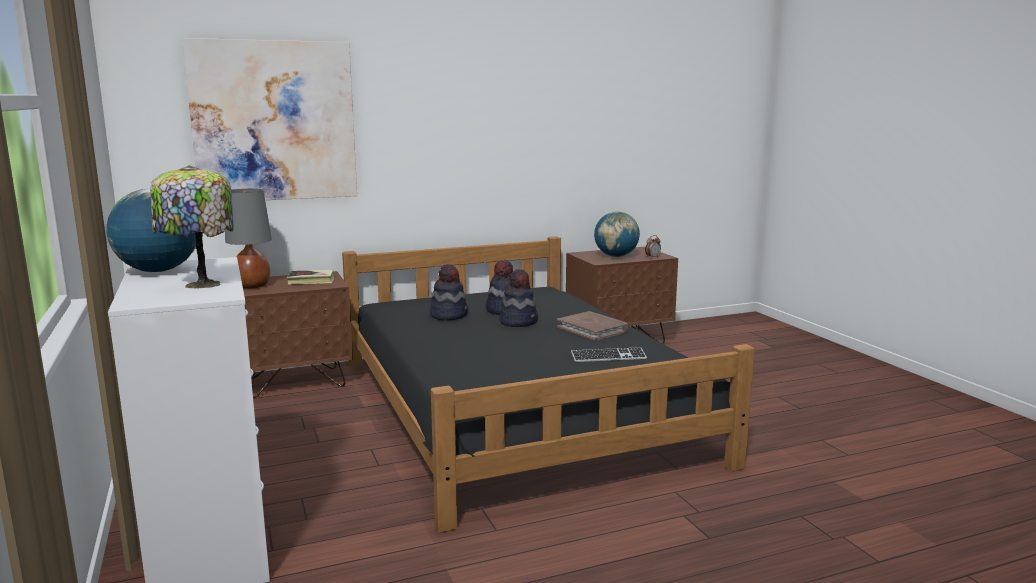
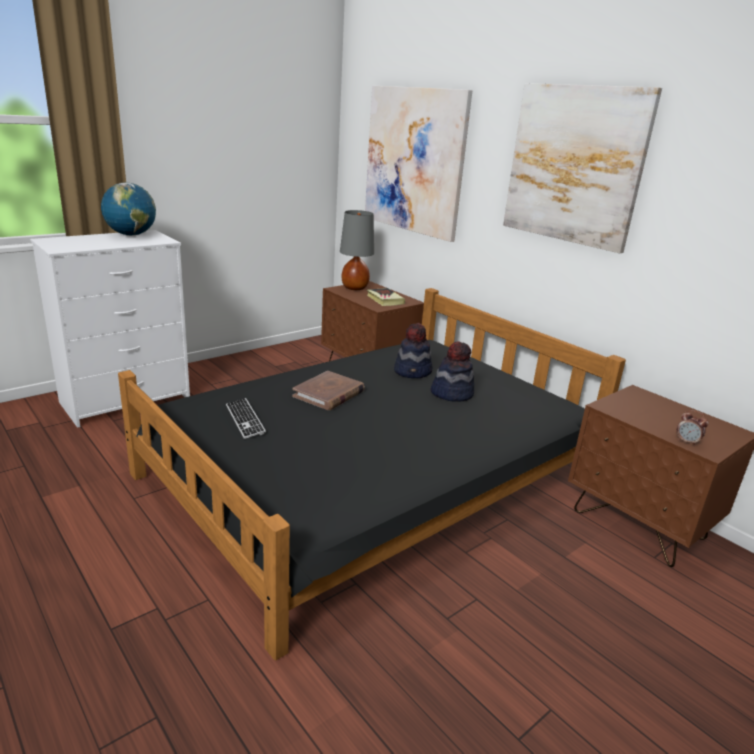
camera: 70 degrees right, 10 degrees up
table lamp [150,165,234,289] -> none
hat [499,269,538,327] -> none
brown book [557,311,628,341] -> brown book moved to [292,371,365,410]
keyboard [571,347,647,362] -> keyboard moved to [226,398,266,439]
globe [594,212,640,257] -> none
none -> picture [503,83,662,253]

